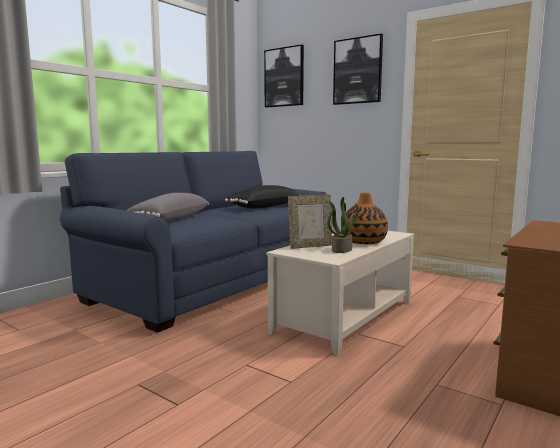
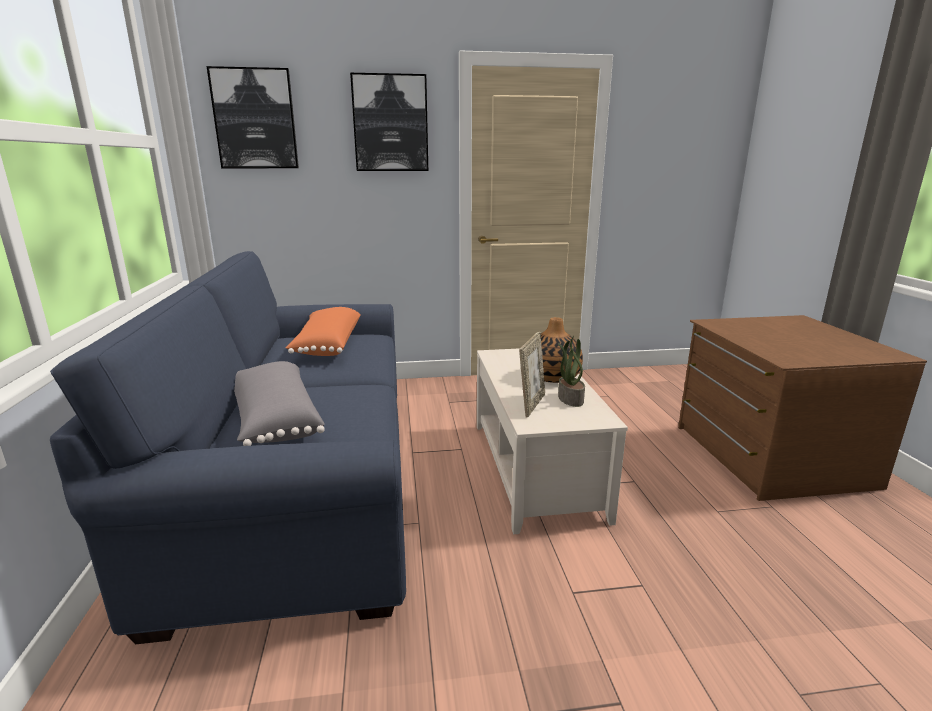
camera: 45 degrees left, 10 degrees up
black pillow [225,185,300,209] -> orange pillow [286,307,360,356]

